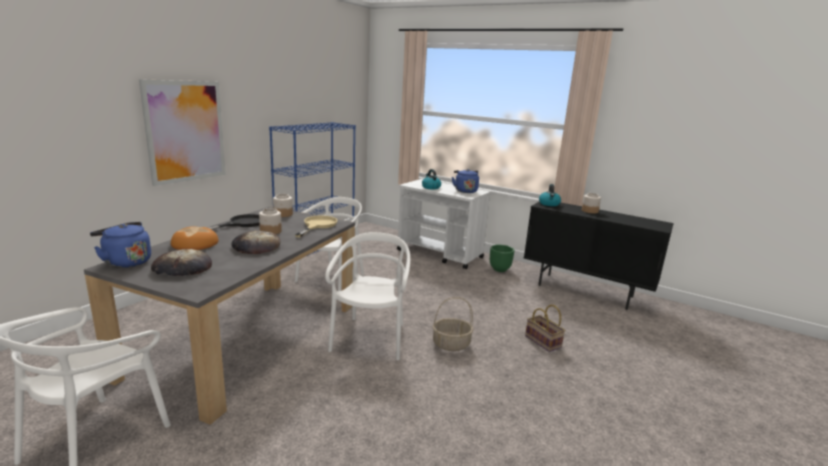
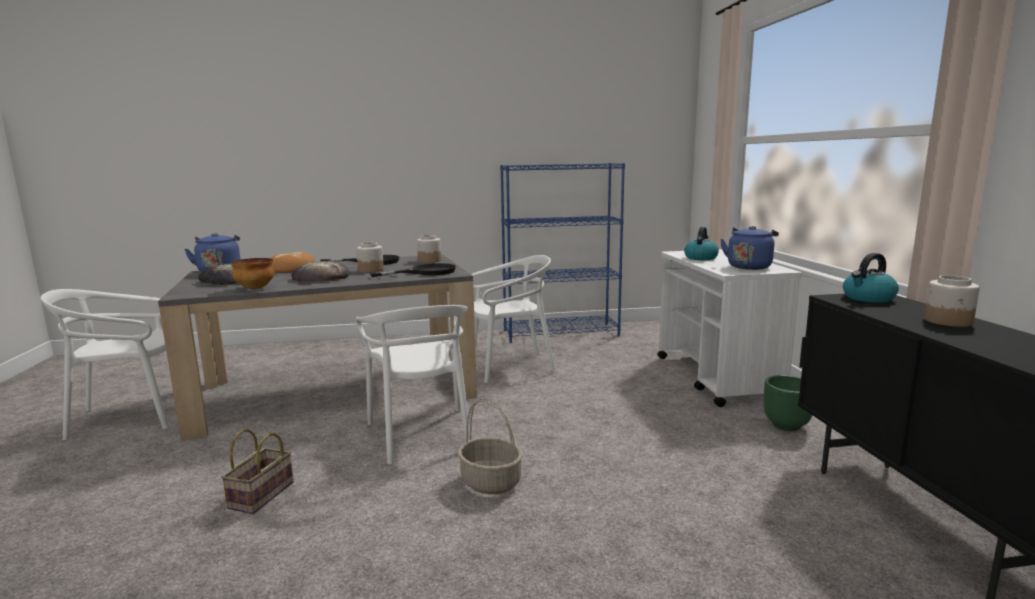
camera: 50 degrees right, 5 degrees down
picture [139,79,226,186] -> none
beige frying pan [295,215,338,237] -> black frying pan [370,263,456,277]
white chair [325,232,410,360] -> white chair turned 105 degrees clockwise [356,305,470,465]
basket [525,305,565,352] -> basket moved to [221,429,294,514]
none -> bowl [231,258,275,289]

